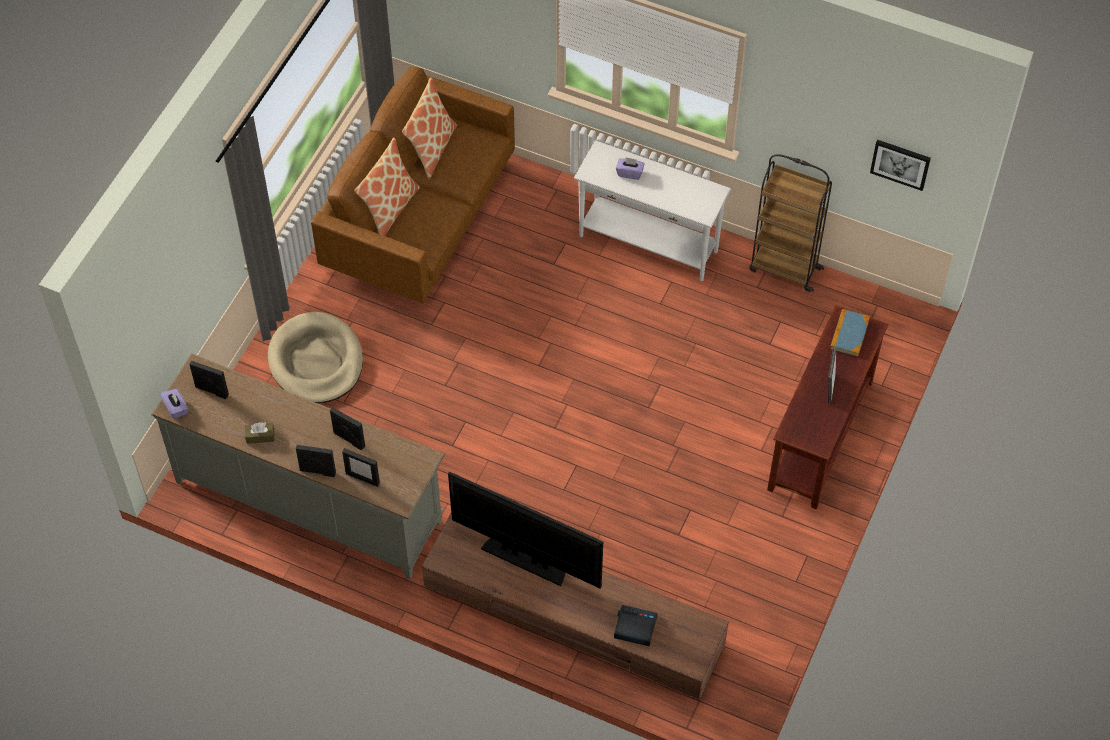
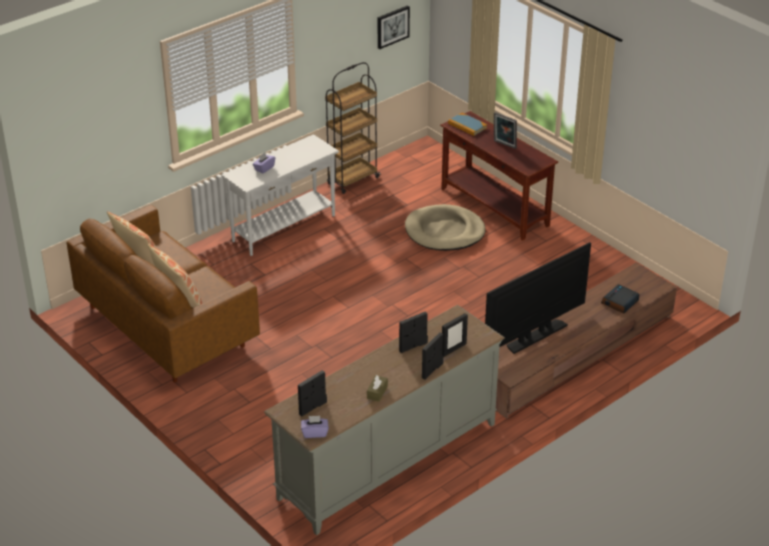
camera: 65 degrees left, 20 degrees down
beige dog bed [268,312,363,403] -> beige dog bed moved to [405,204,485,251]

